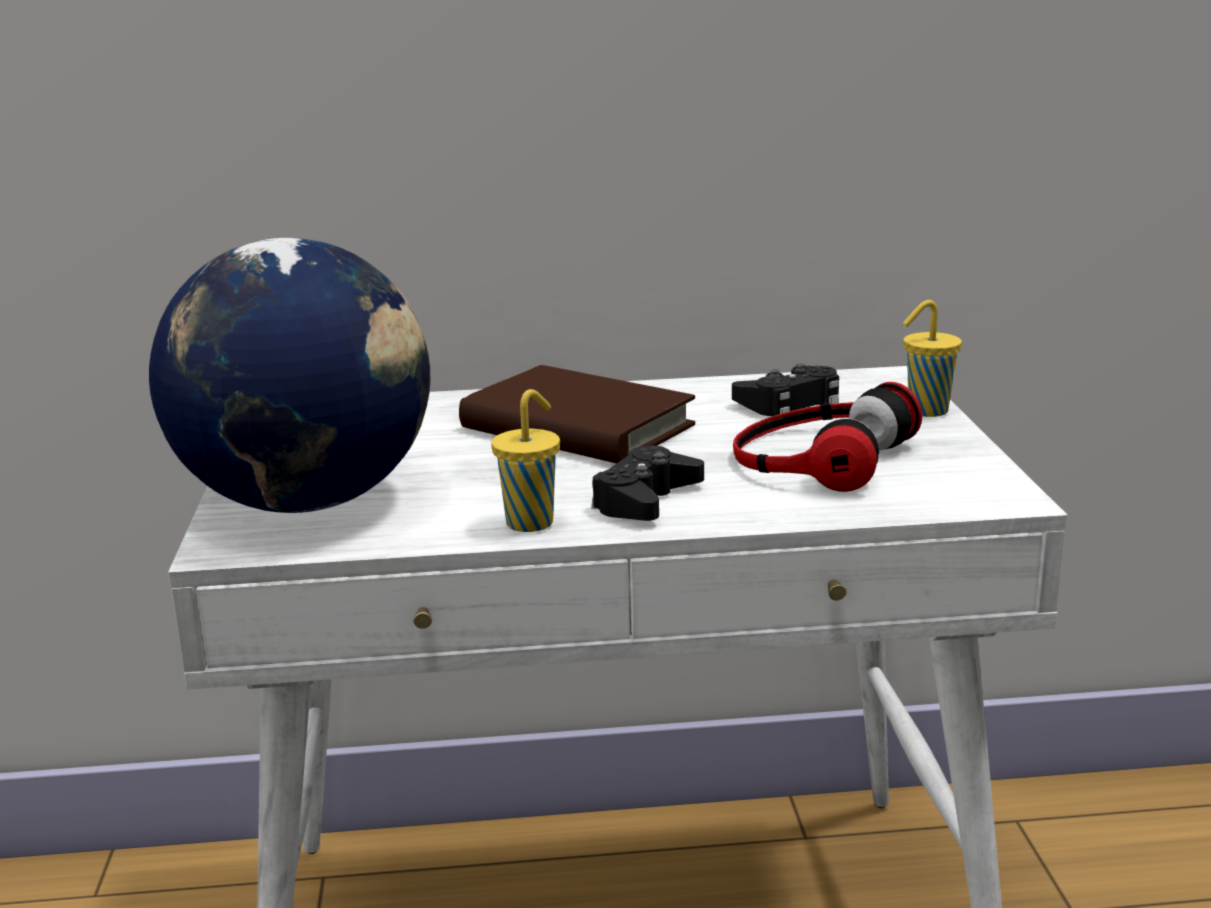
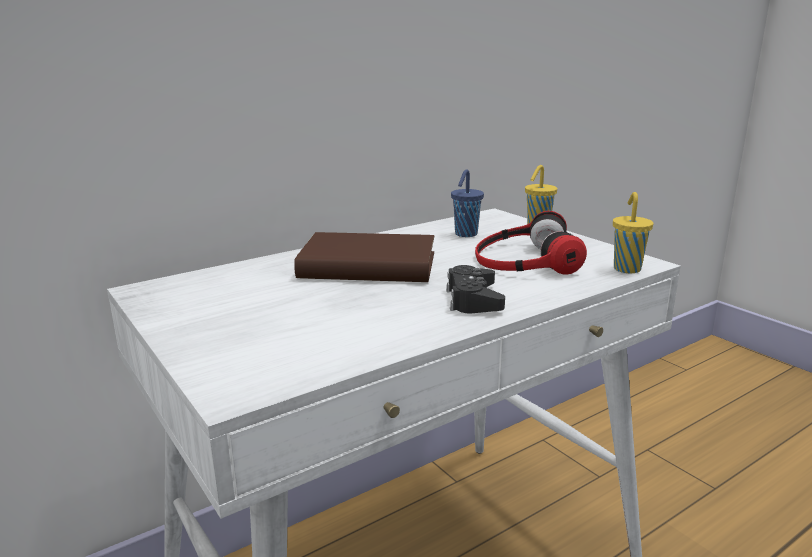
camera: 30 degrees left, 0 degrees up
globe [149,238,430,513] -> none
yellow cup [491,389,560,532] -> yellow cup moved to [613,192,654,273]
black game controller [732,363,839,416] -> blue cup [451,169,484,237]

